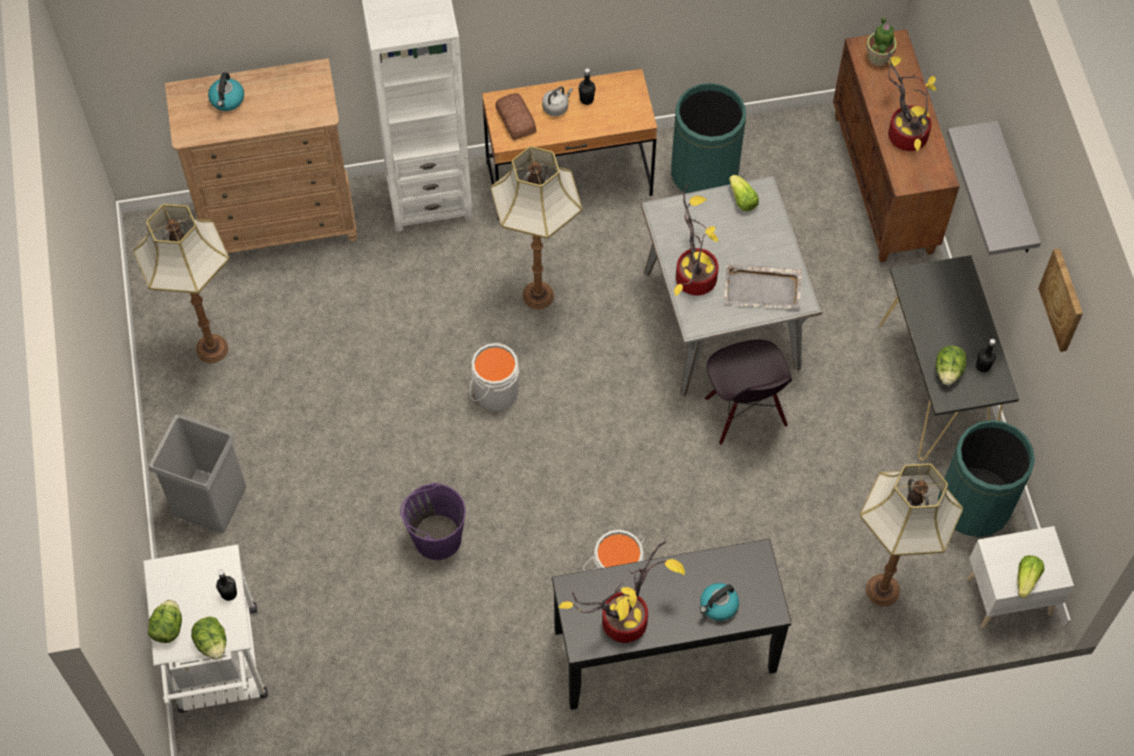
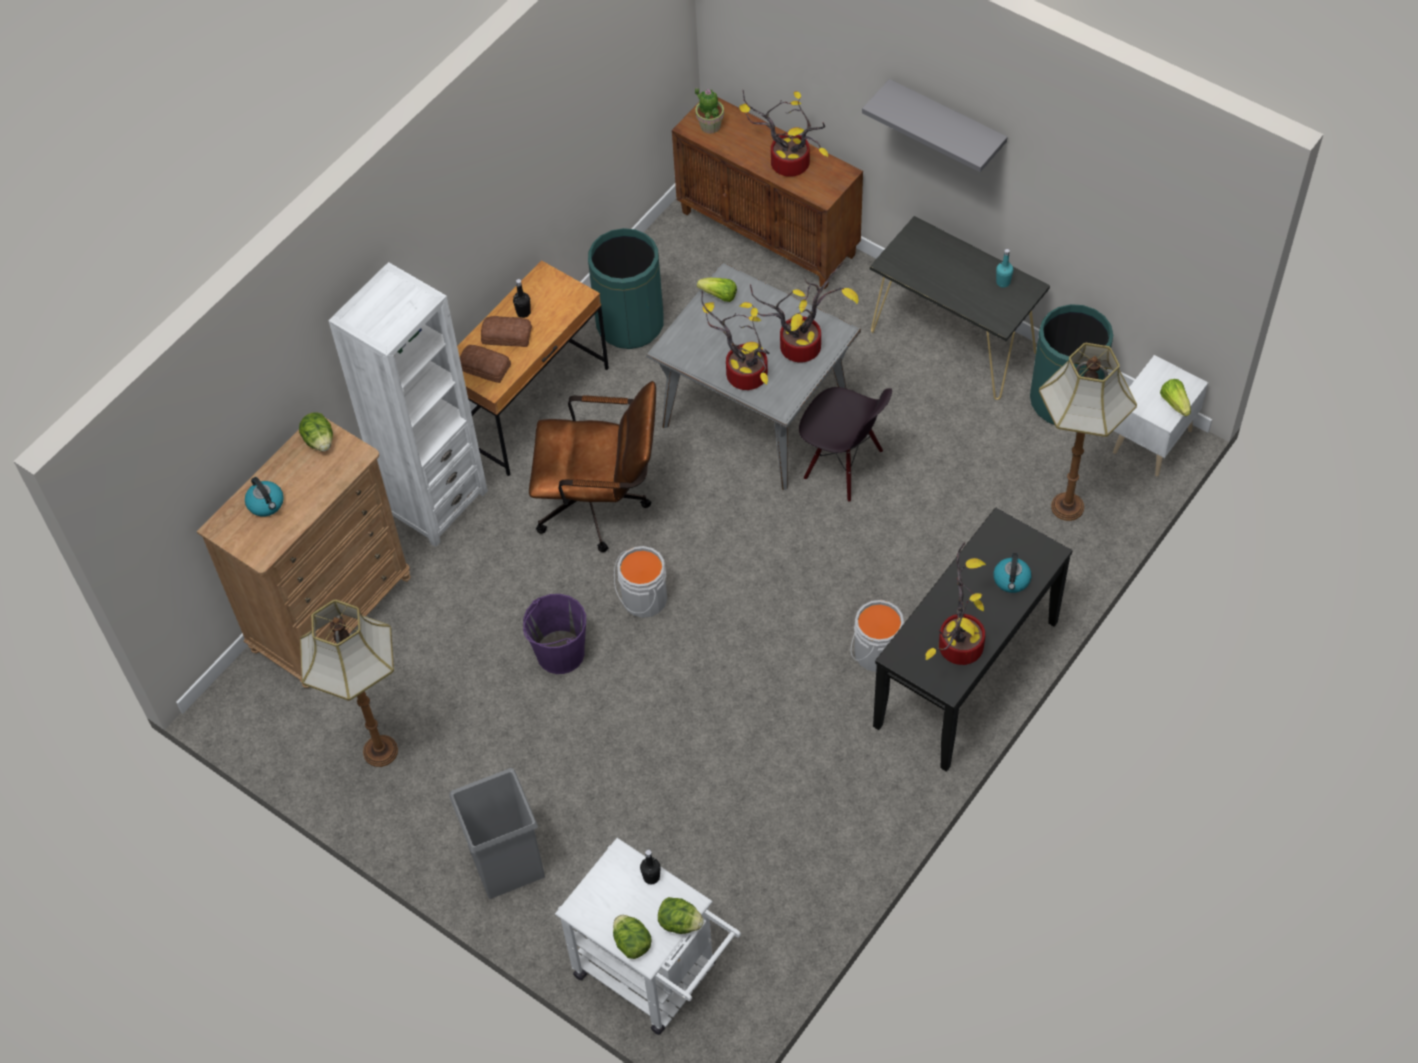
camera: 40 degrees left, 5 degrees down
purple bucket [400,483,466,560] -> purple bucket moved to [523,594,586,674]
floor lamp [491,146,582,309] -> brown office chair [529,381,656,552]
grey kettle [542,87,573,116] -> bread [481,316,532,347]
grey tray [723,264,802,309] -> potted plant [740,262,858,363]
lettuce [936,345,966,385] -> lettuce moved to [299,413,333,451]
black bottle [976,339,996,372] -> turquoise bottle [996,249,1013,288]
picture [1038,248,1083,352] -> none

